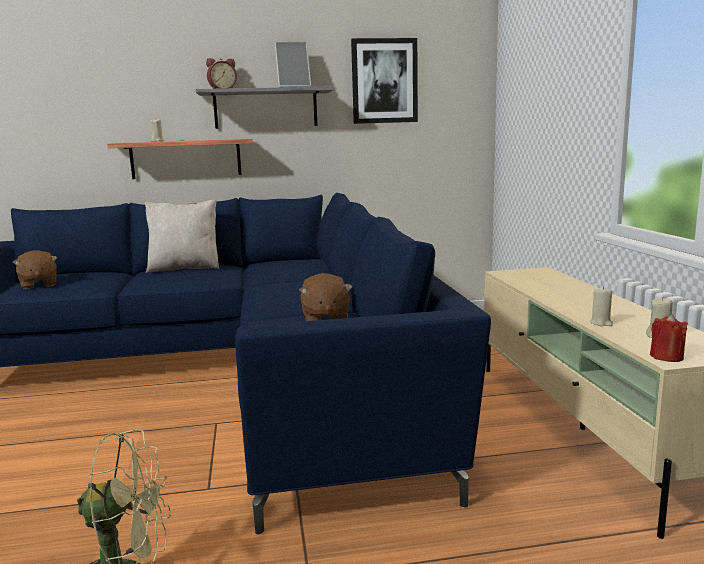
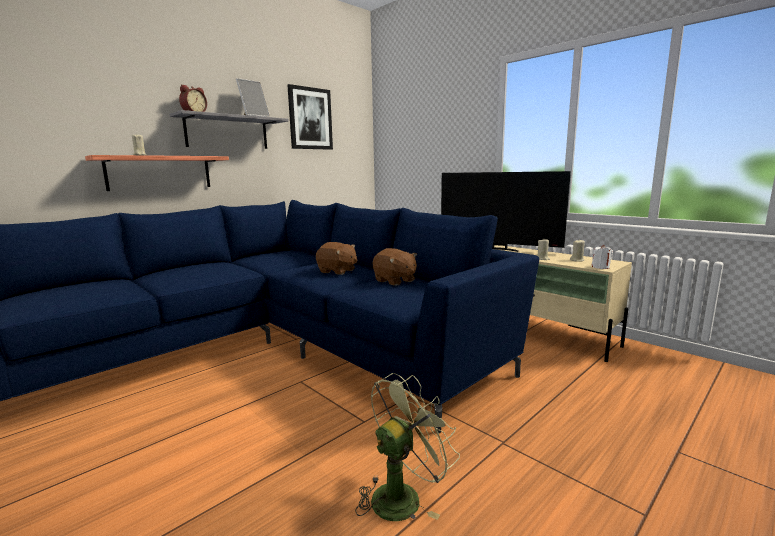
camera: 35 degrees left, 0 degrees up
brown plush toy [12,250,57,289] -> brown plush toy moved to [316,242,357,275]
beige pillow [145,200,219,273] -> none
red candle [650,314,688,362] -> white candle [592,245,612,269]
none -> television [441,171,571,252]

